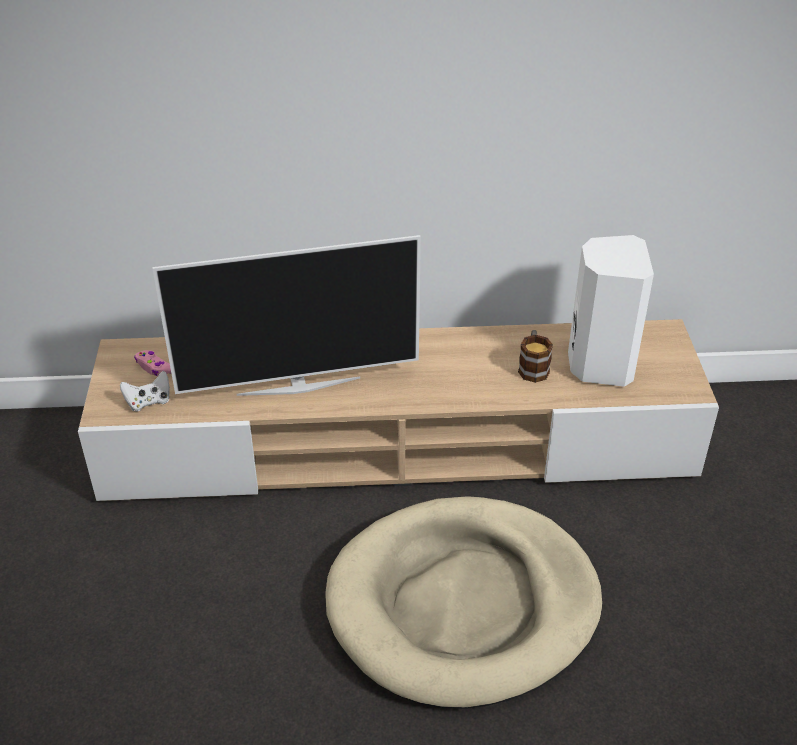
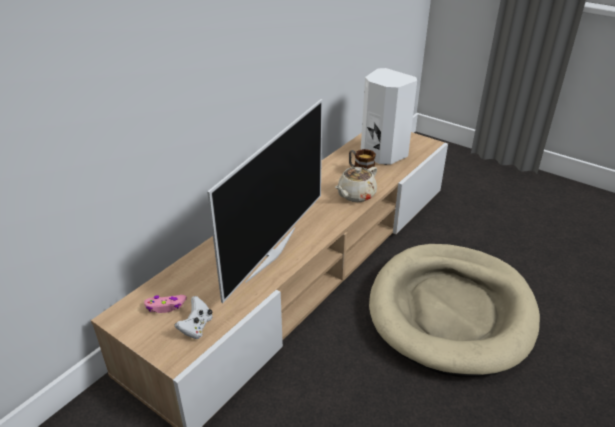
camera: 50 degrees left, 5 degrees down
none -> beige teapot [335,167,377,202]

